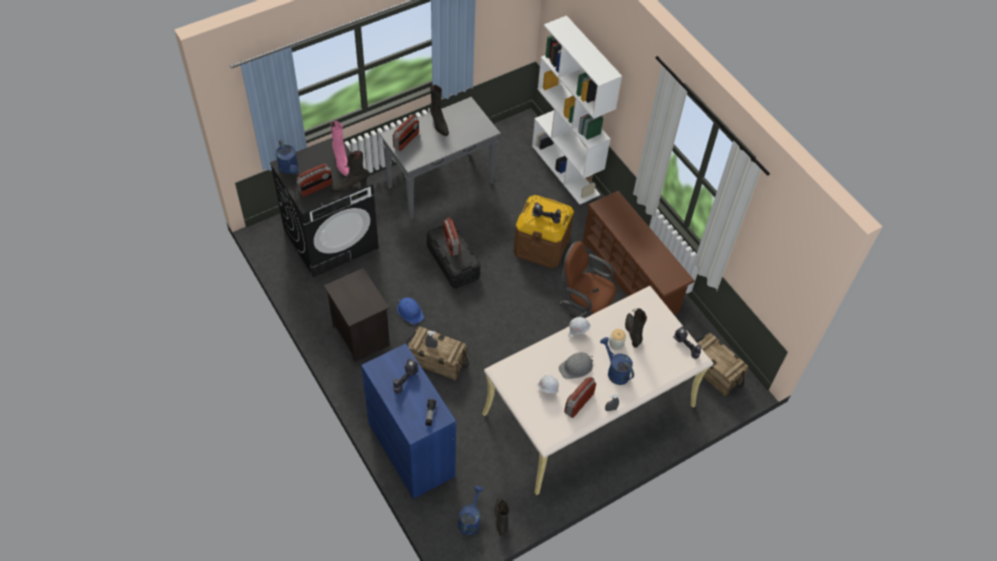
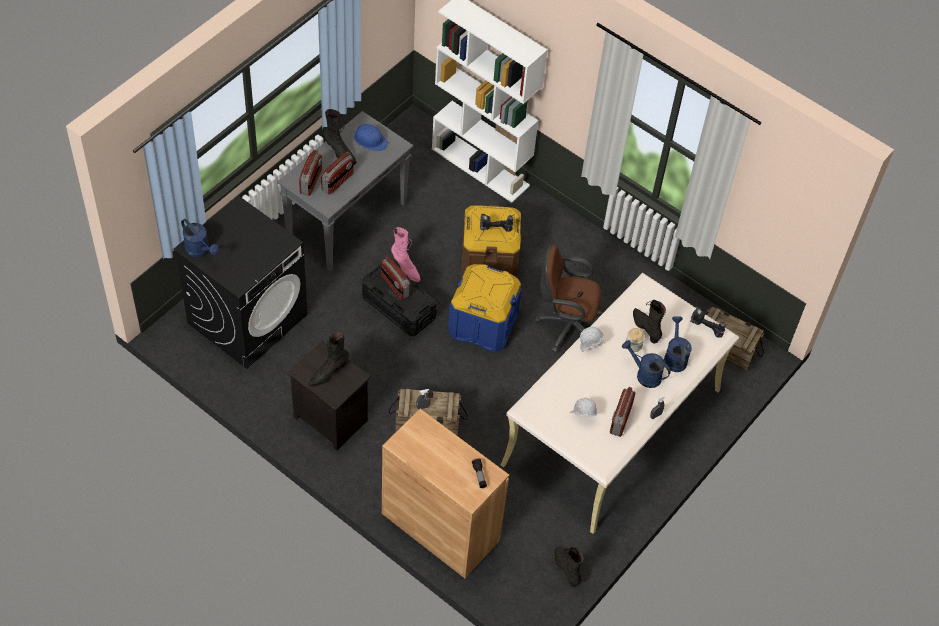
camera: 20 degrees left, 0 degrees up
radio [296,163,332,197] -> radio moved to [321,152,354,195]
black boot [330,151,369,193] -> black boot moved to [308,332,349,387]
pink boot [331,121,349,176] -> pink boot moved to [391,227,420,282]
blue cabinet [361,344,456,499] -> brown cabinet [382,409,509,578]
power drill [393,358,418,394] -> none
blue hard hat [397,298,424,325] -> blue hard hat moved to [353,124,388,152]
blue watering can [458,486,483,535] -> blue watering can moved to [664,316,692,372]
grey hard hat [559,352,593,379] -> none
brown shoe rack [583,191,695,315] -> none
none -> blue storage box [448,264,522,352]

